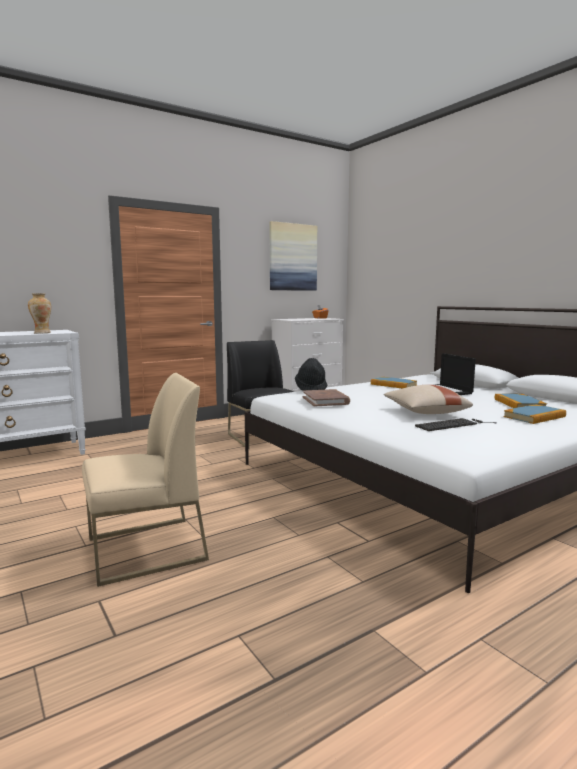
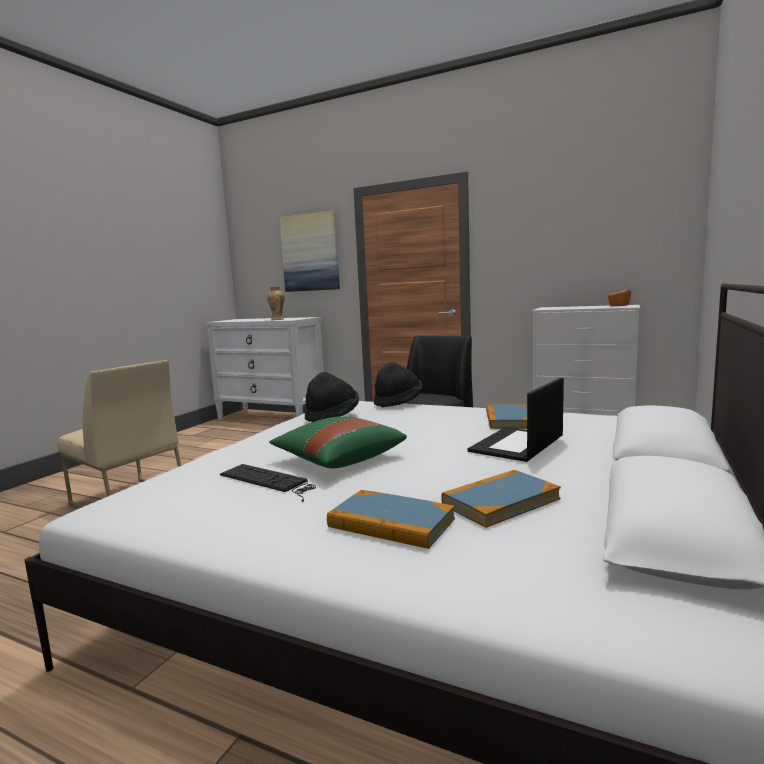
camera: 60 degrees right, 0 degrees up
picture [269,221,317,291] -> picture moved to [279,211,340,292]
brown book [303,389,350,406] -> black hat [305,372,359,422]
beige pillow [384,385,473,414] -> green pillow [269,416,407,468]

